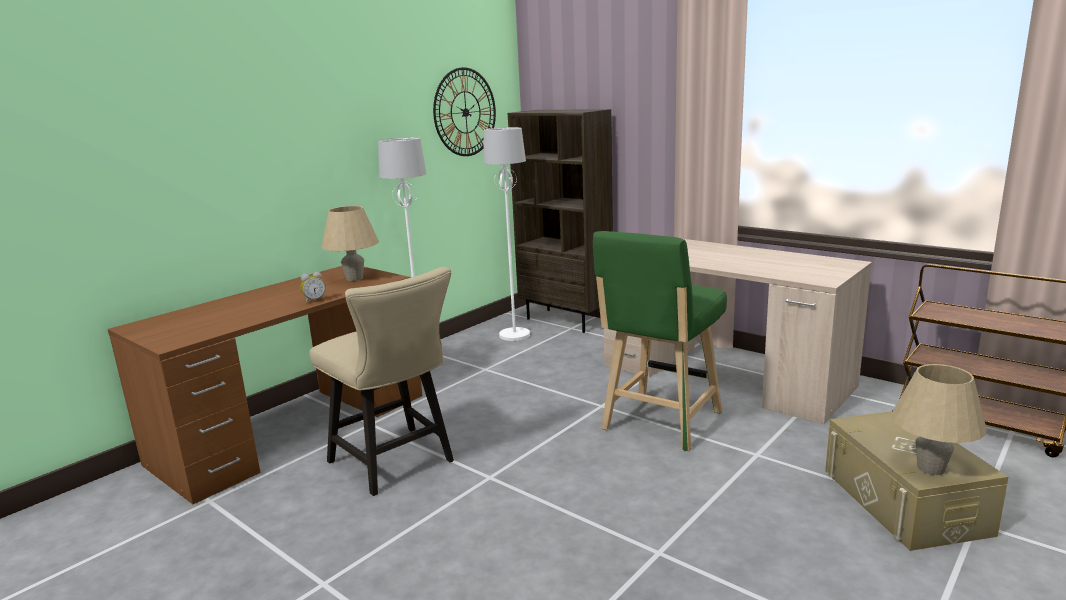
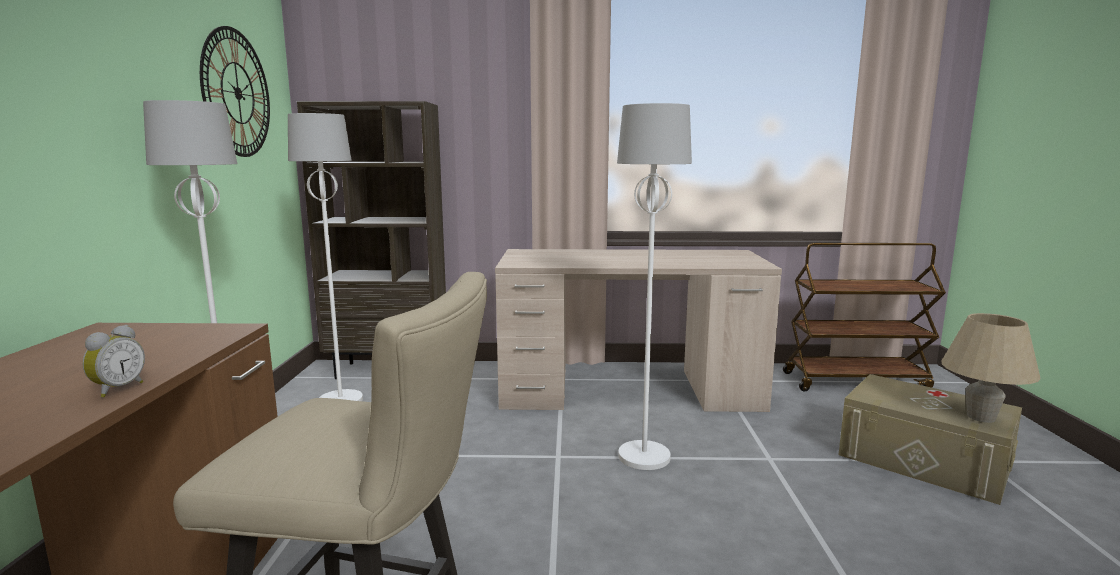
camera: 40 degrees left, 5 degrees down
beige table lamp [321,206,379,281] -> none
green stool [593,231,727,451] -> white floor lamp [617,103,692,470]

